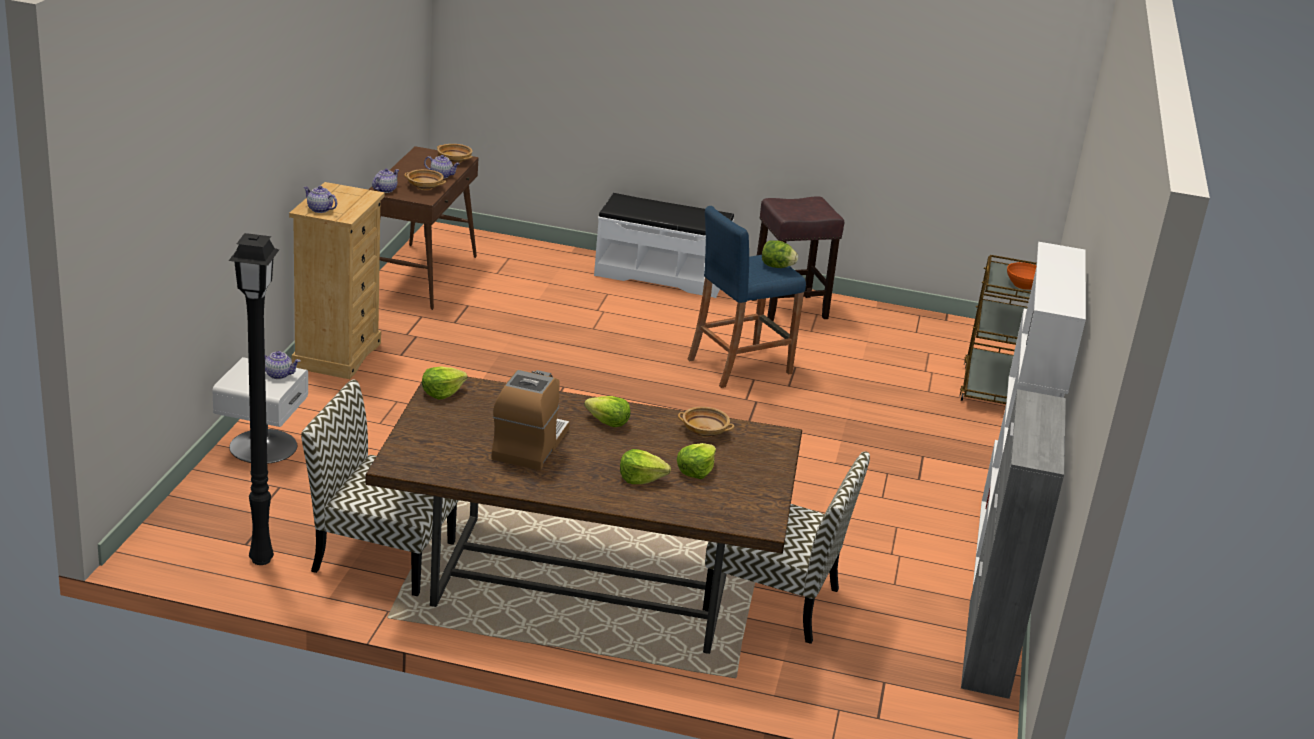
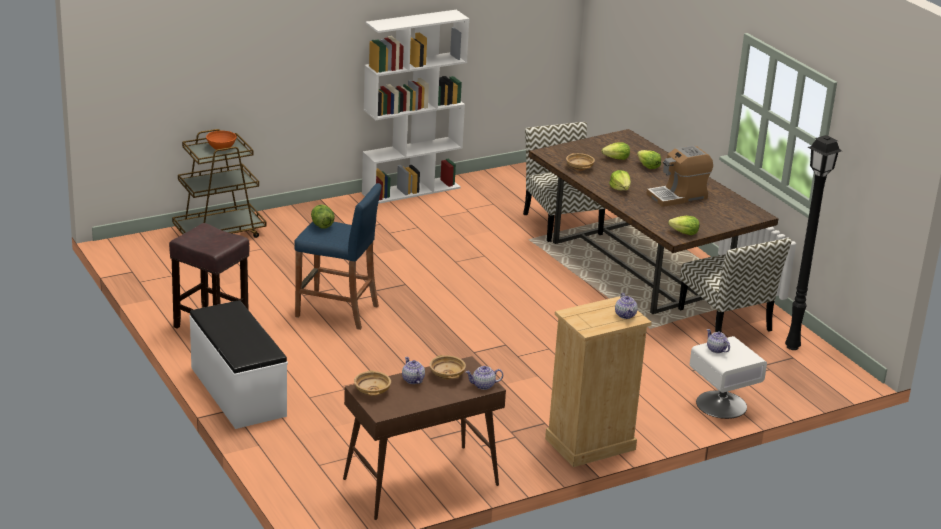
camera: 130 degrees left, 0 degrees up
grey cabinet [961,389,1066,699] -> none

